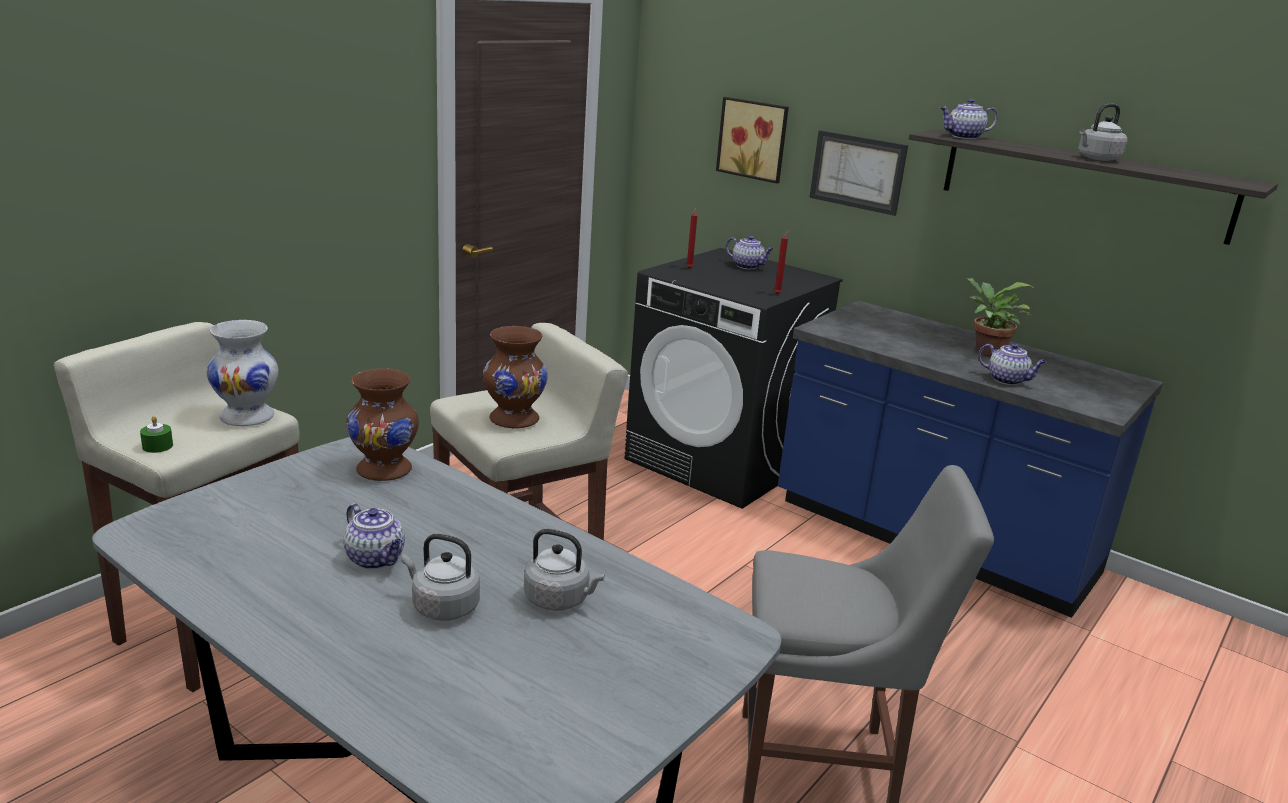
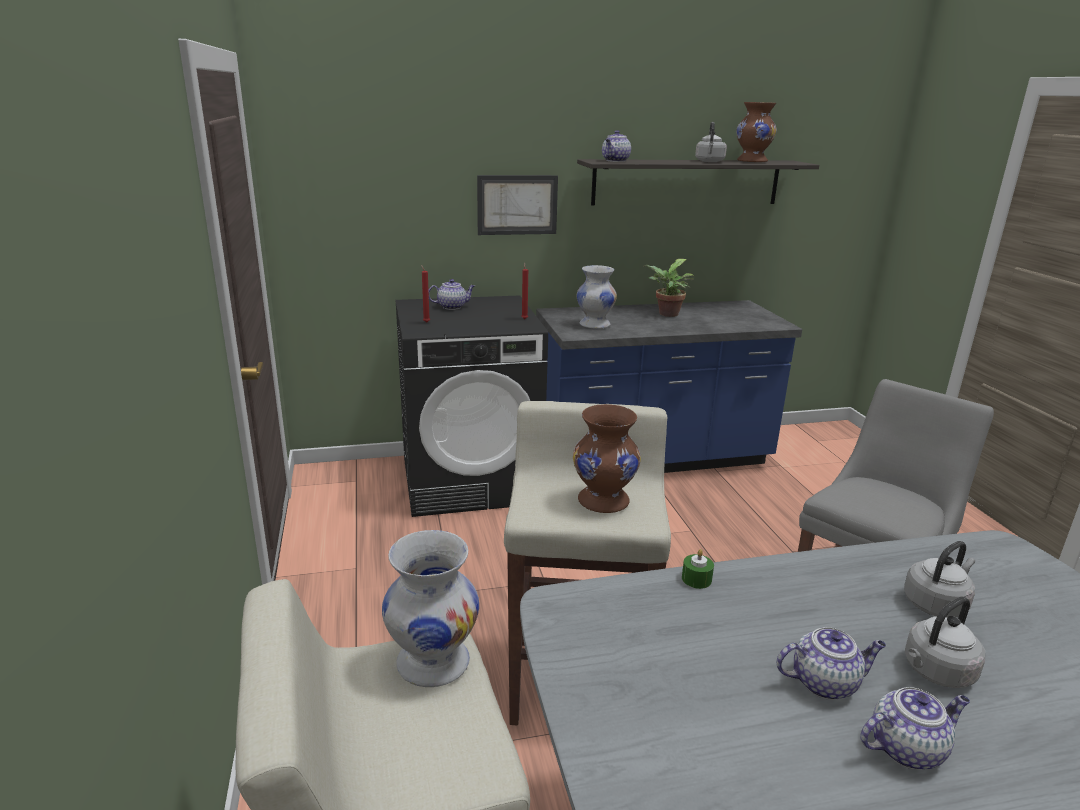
camera: 50 degrees left, 0 degrees up
green candle [140,416,173,453] -> green candle moved to [682,549,714,589]
brown vase [346,368,419,481] -> brown vase moved to [736,102,777,162]
picture [716,97,789,184] -> none
teapot [978,343,1047,385] -> teapot moved to [860,687,970,770]
none -> white vase [577,265,617,329]

